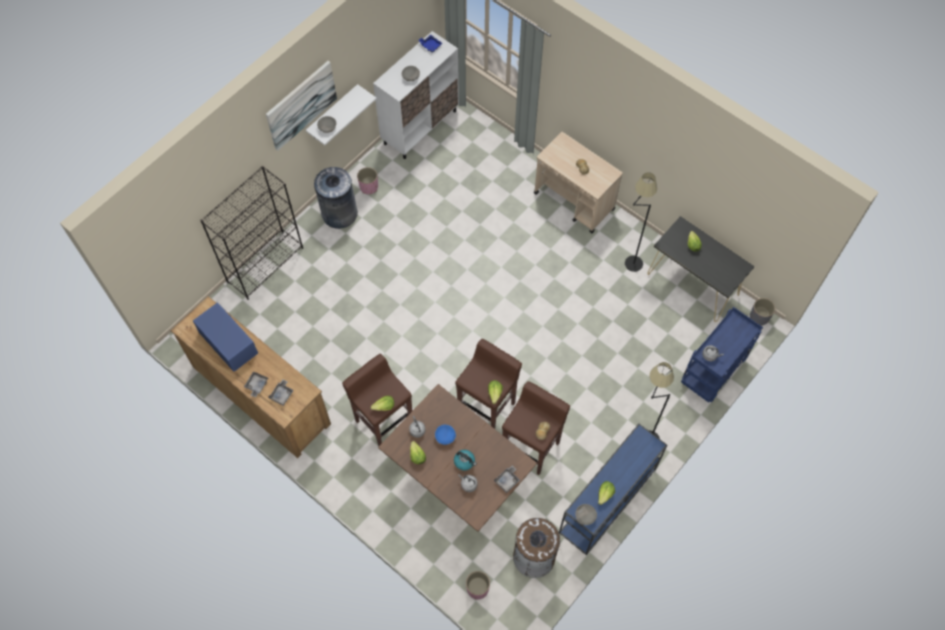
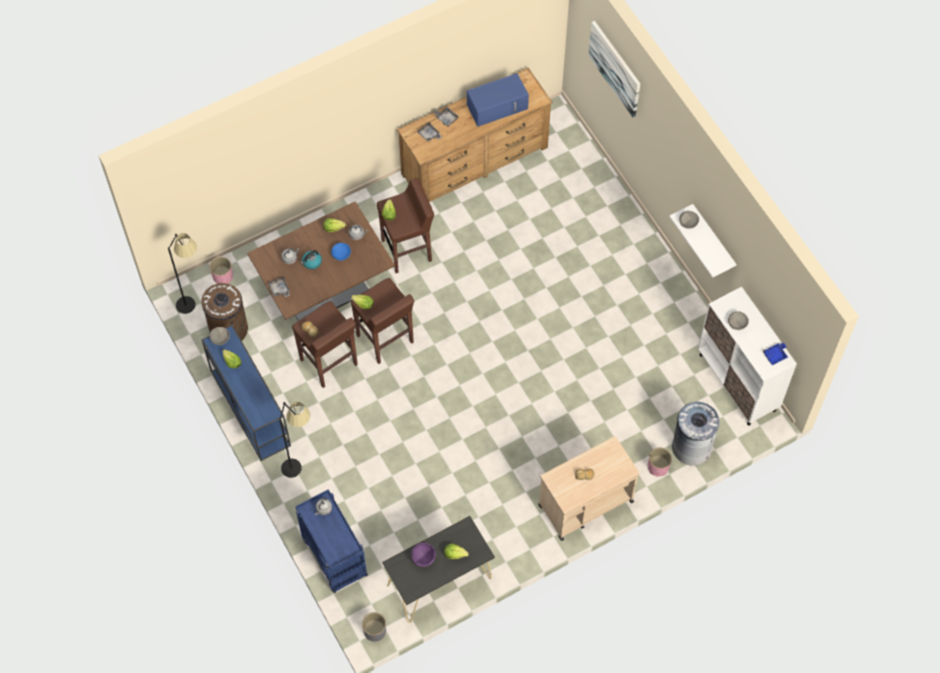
camera: 110 degrees right, 0 degrees up
black bookcase [200,166,303,300] -> none
picture [266,61,337,151] -> picture moved to [588,21,640,117]
grey trash can [314,167,358,229] -> grey trash can moved to [672,402,720,466]
pink planter [357,167,378,194] -> pink planter moved to [648,448,672,477]
black floor lamp [625,172,657,272] -> black floor lamp moved to [168,233,197,314]
none -> purple bowl [411,543,436,567]

